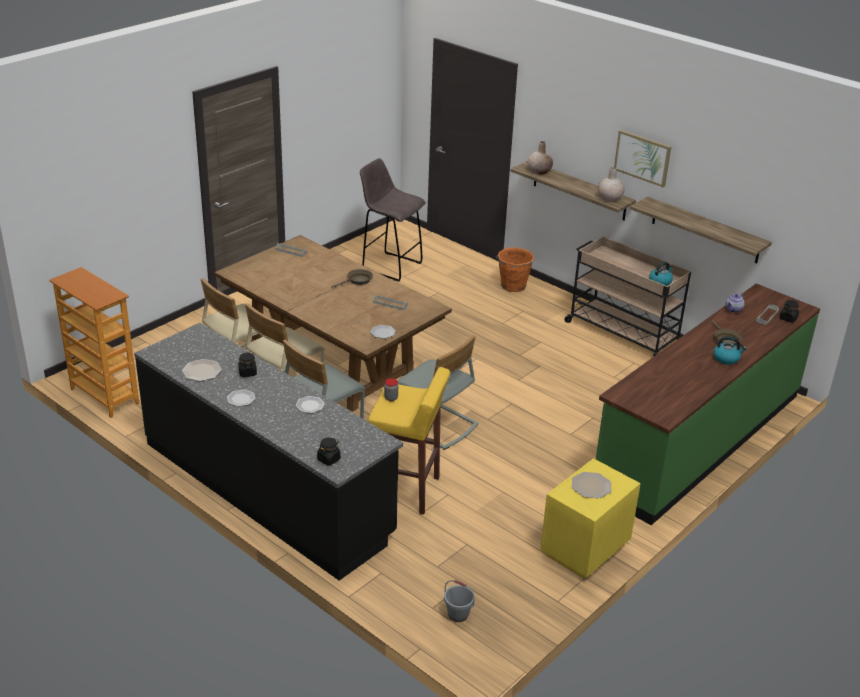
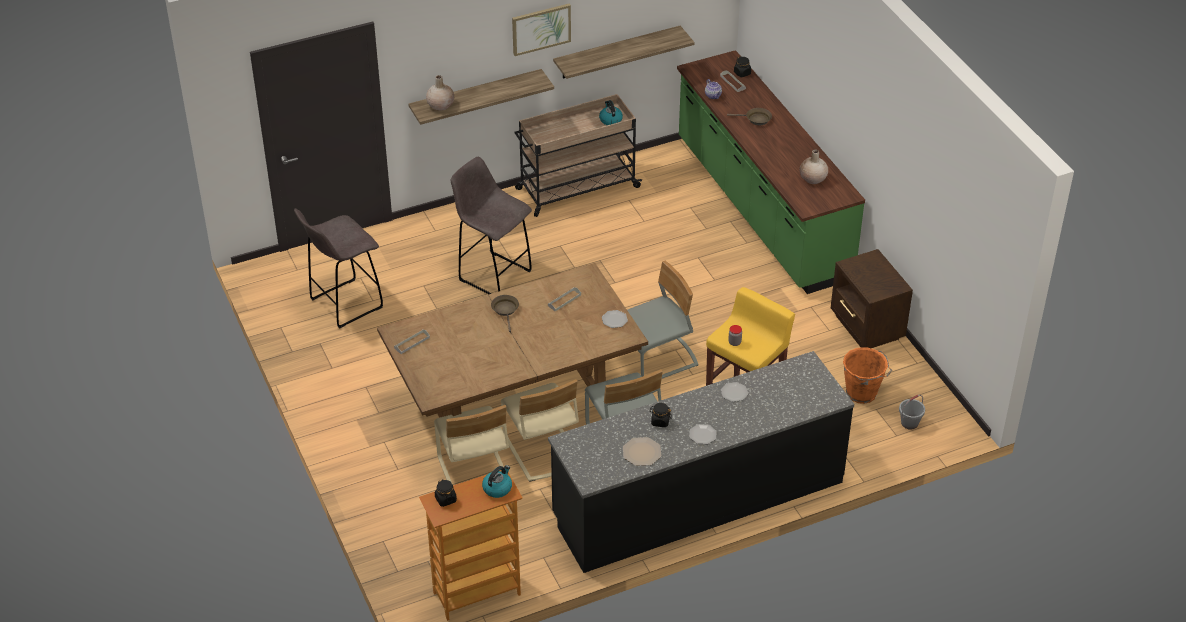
camera: 65 degrees left, 10 degrees up
black jar [317,437,341,465] -> black jar moved to [435,479,457,507]
orange bucket [496,247,535,292] -> orange bucket moved to [843,347,892,404]
yellow nightstand [540,458,641,579] -> brown nightstand [831,249,913,348]
plate [572,472,611,498] -> none
beige vase [598,167,625,202] -> beige vase moved to [800,149,828,184]
kettle [713,336,747,365] -> kettle moved to [482,465,512,498]
none -> grey stool [451,157,532,294]

